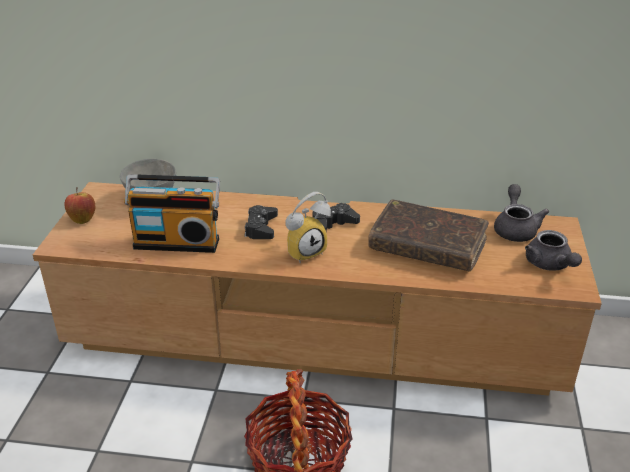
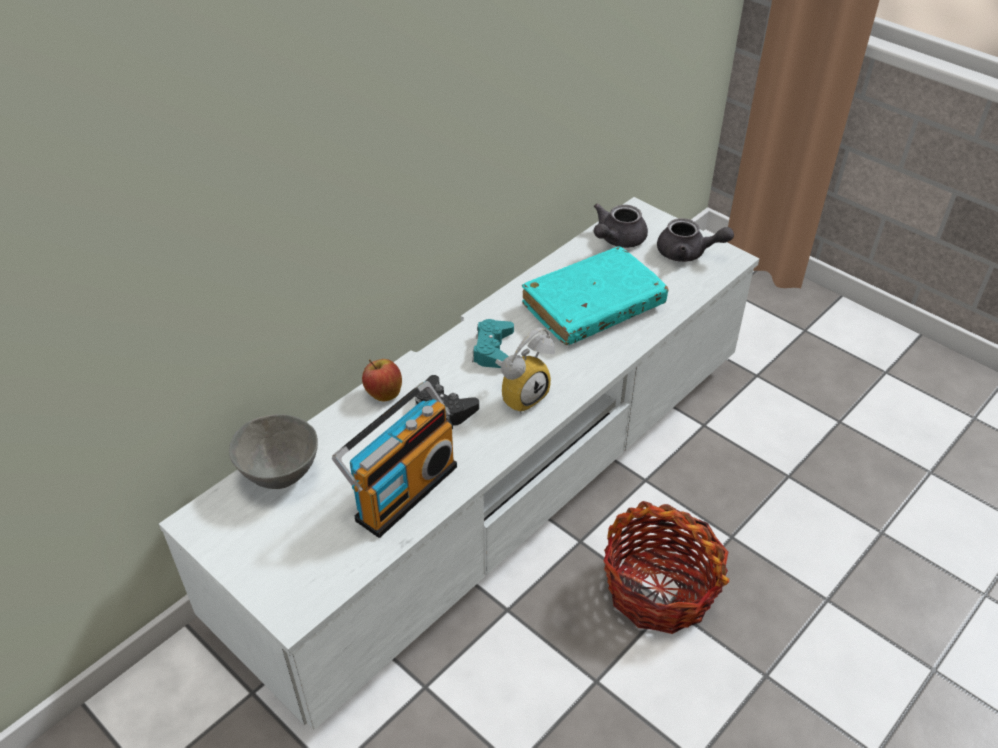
camera: 55 degrees left, 10 degrees up
brown tv stand [33,182,602,396] -> white tv stand [159,197,760,730]
apple [64,187,95,224] -> apple moved to [362,359,402,402]
alarm clock [285,192,331,263] -> alarm clock turned 45 degrees clockwise [495,327,555,414]
black game controller [313,203,360,232] -> turquoise game controller [472,319,514,368]
brown book [368,199,489,272] -> turquoise book [522,247,669,345]
grey teapot [494,184,549,242] -> grey teapot turned 90 degrees counterclockwise [594,204,648,248]

